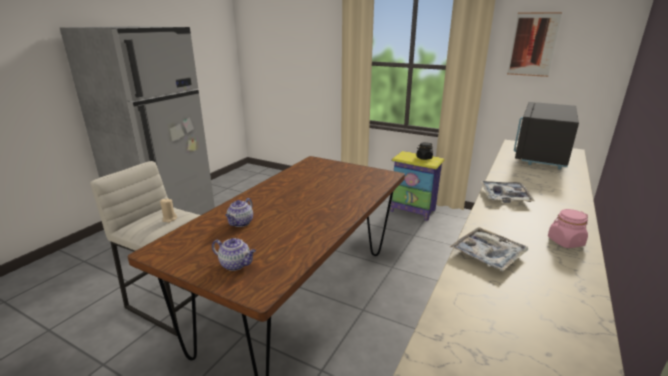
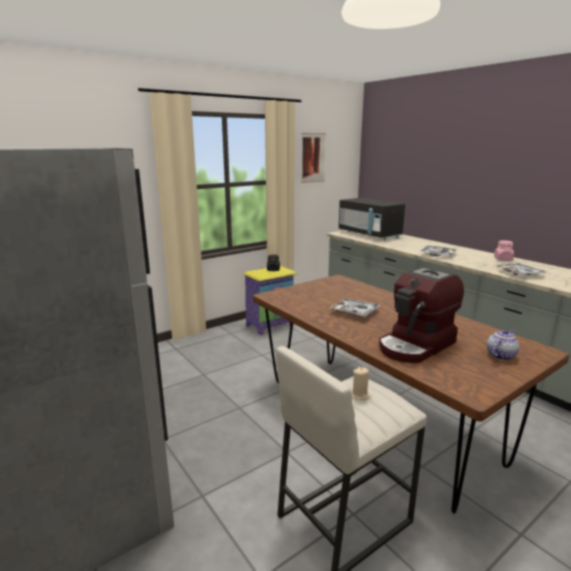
camera: 65 degrees left, 5 degrees down
teapot [225,198,253,227] -> coffee machine [379,267,464,363]
none -> tray [330,298,381,317]

